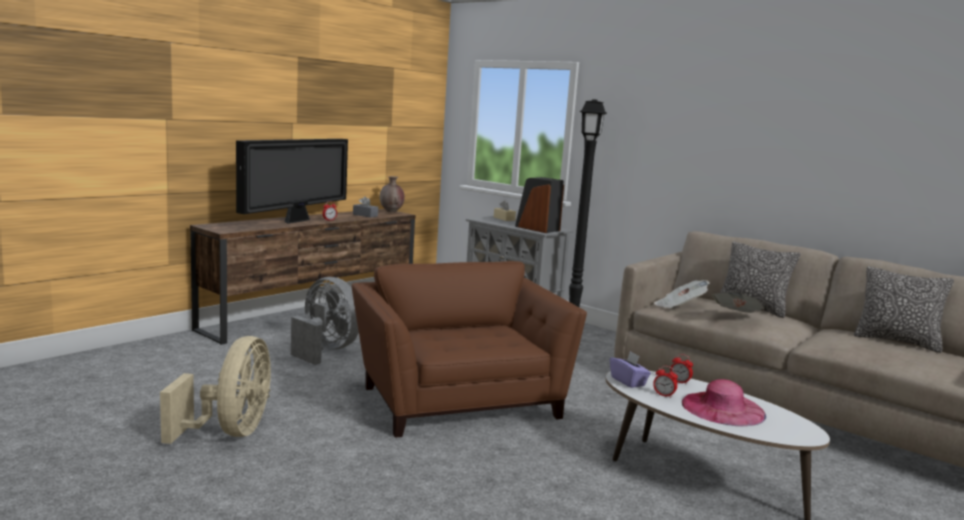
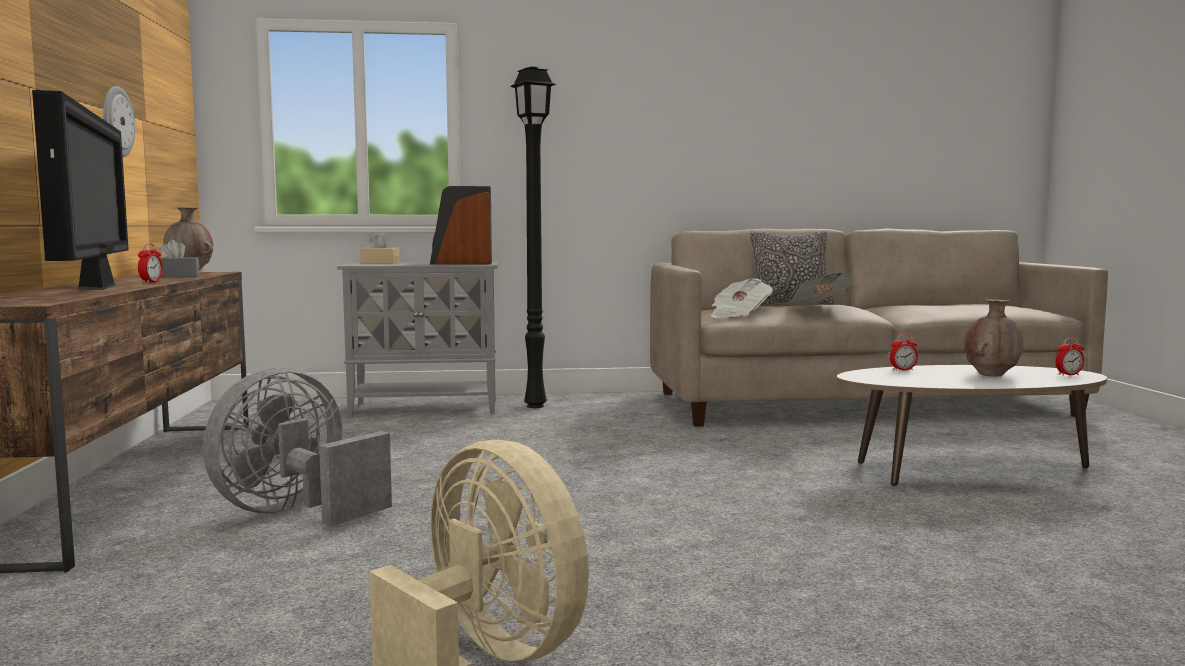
camera: 45 degrees left, 5 degrees down
grey fan [291,277,359,365] -> grey fan turned 45 degrees counterclockwise [203,368,392,526]
brown armchair [352,261,587,438] -> none
purple tissue box [610,351,651,388] -> none
alarm clock [653,366,678,398] -> alarm clock moved to [1055,338,1084,376]
pink hat [682,379,766,426] -> brown vase [964,300,1024,377]
pillow [854,266,954,353] -> none
none -> wall clock [103,86,135,157]

